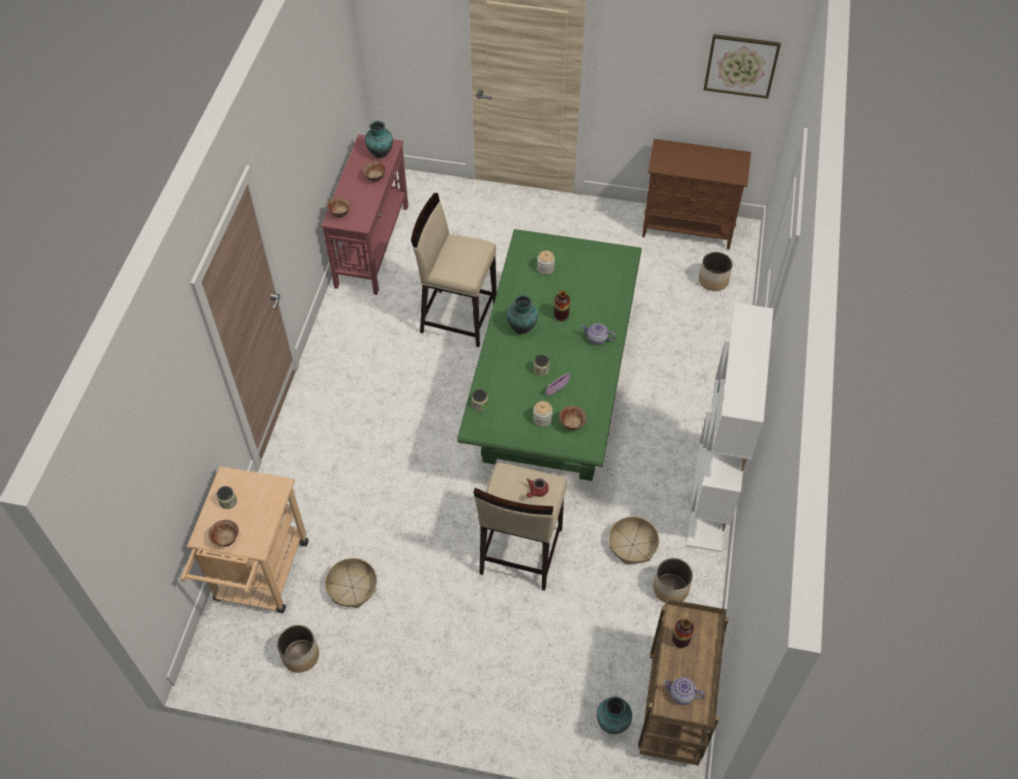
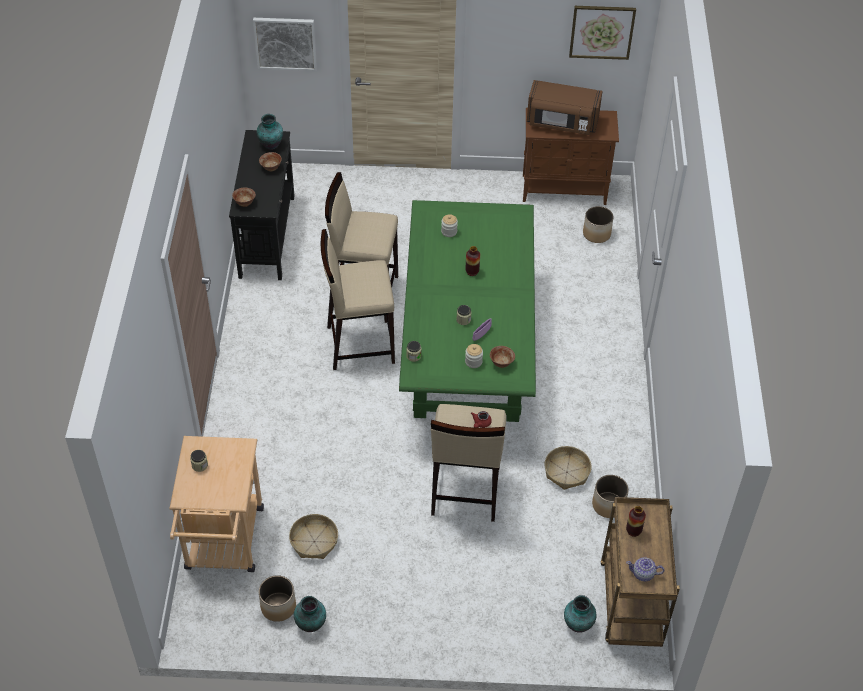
camera: 10 degrees left, 5 degrees down
bowl [208,520,239,547] -> none
red console table [321,134,408,295] -> black console table [229,130,295,280]
vase [506,295,538,334] -> vase moved to [294,596,326,632]
teapot [581,323,615,345] -> none
white bookcase [687,303,773,552] -> none
none -> picture [253,18,317,71]
none -> beige stool [321,229,395,370]
none -> brown microwave [527,80,602,135]

